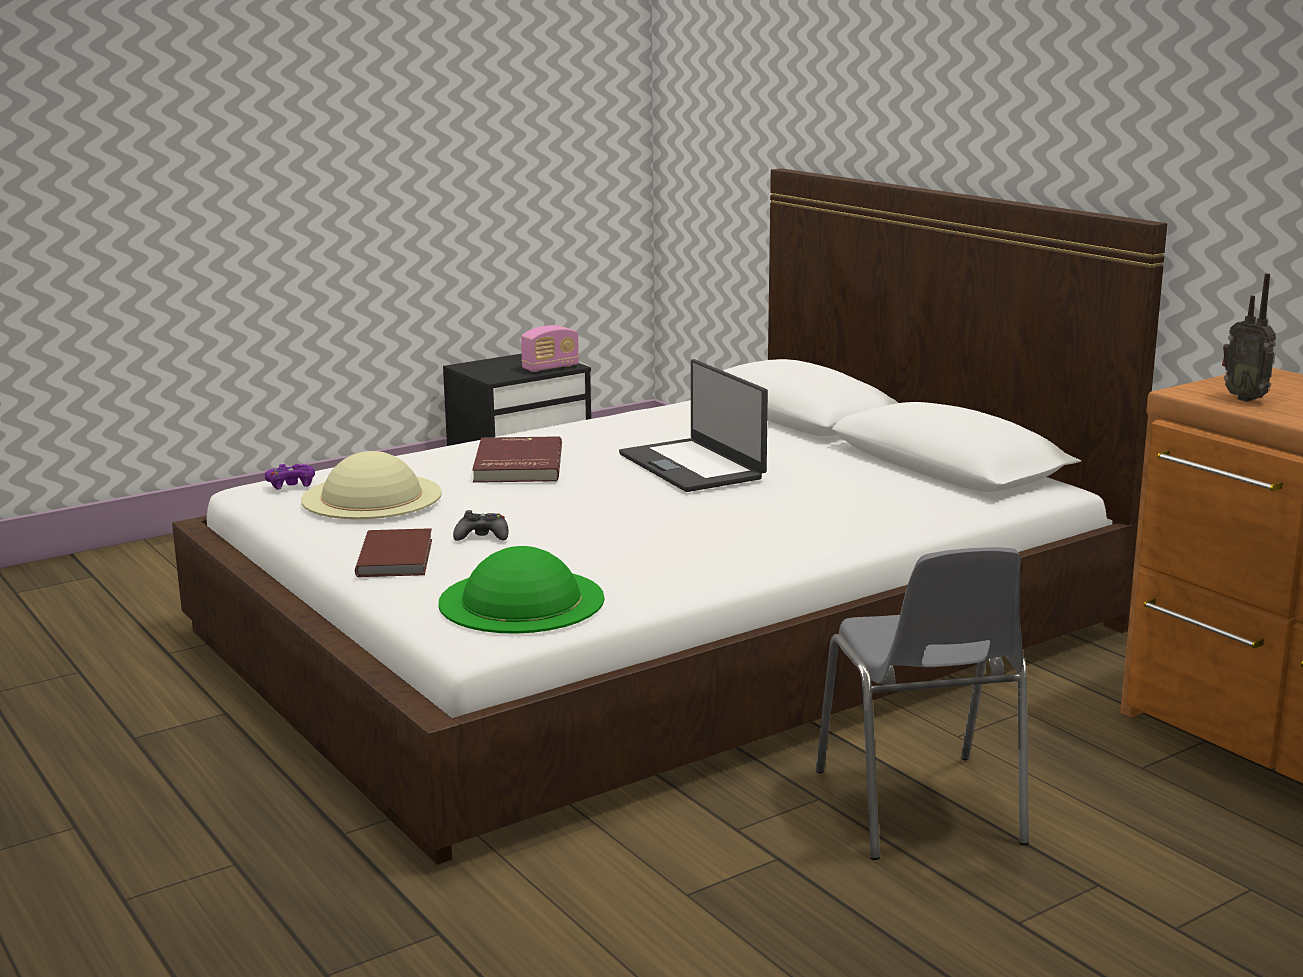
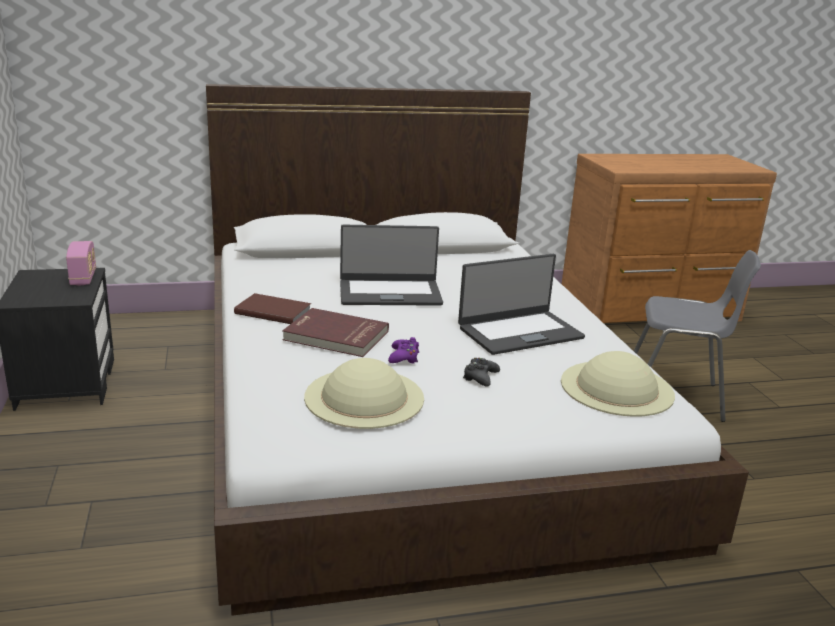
camera: 70 degrees left, 5 degrees up
purple game controller [265,464,315,490] -> purple game controller moved to [388,337,419,363]
brown book [355,528,432,577] -> brown book moved to [234,293,311,324]
green hat [438,546,604,634] -> beige hat [561,351,675,417]
radio [1222,273,1276,402] -> none
none -> laptop [458,254,585,355]

